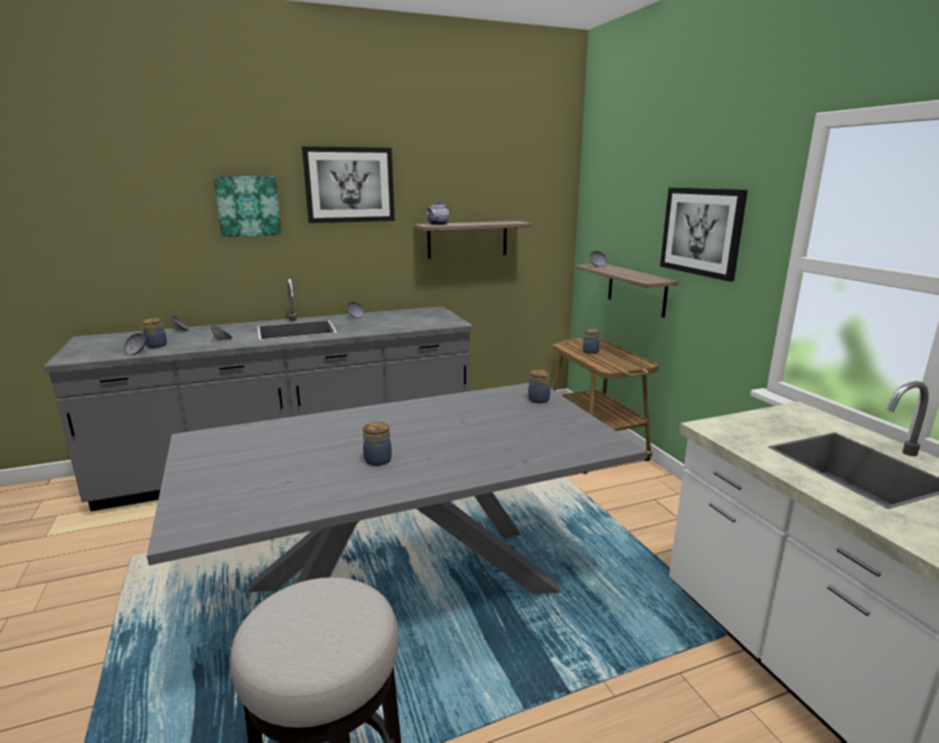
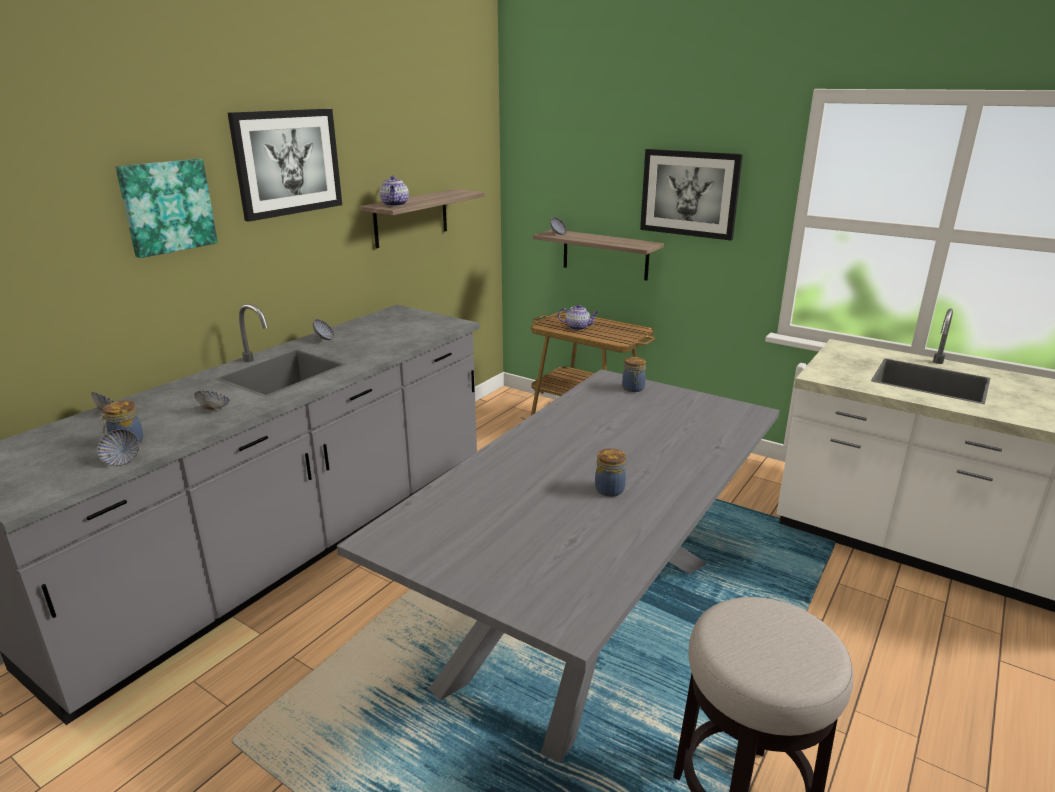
camera: 35 degrees left, 5 degrees up
jar [583,329,601,354] -> teapot [558,304,598,330]

